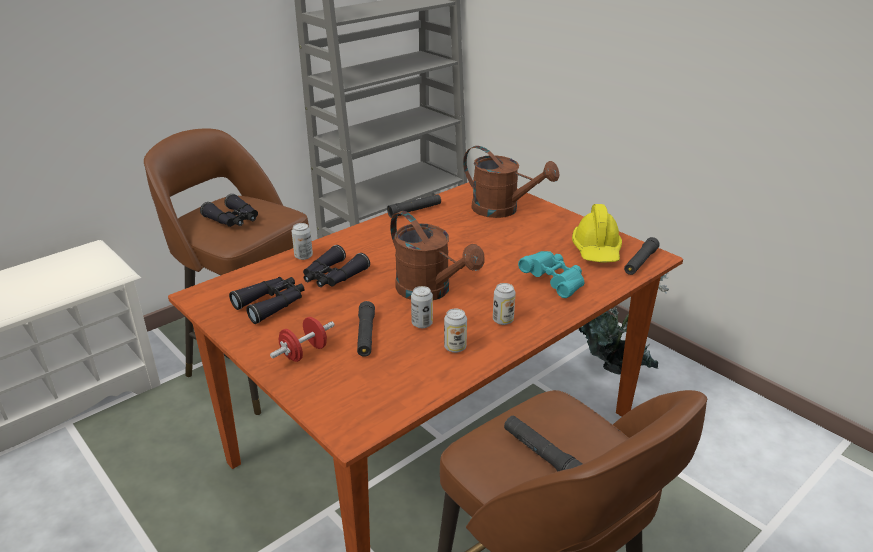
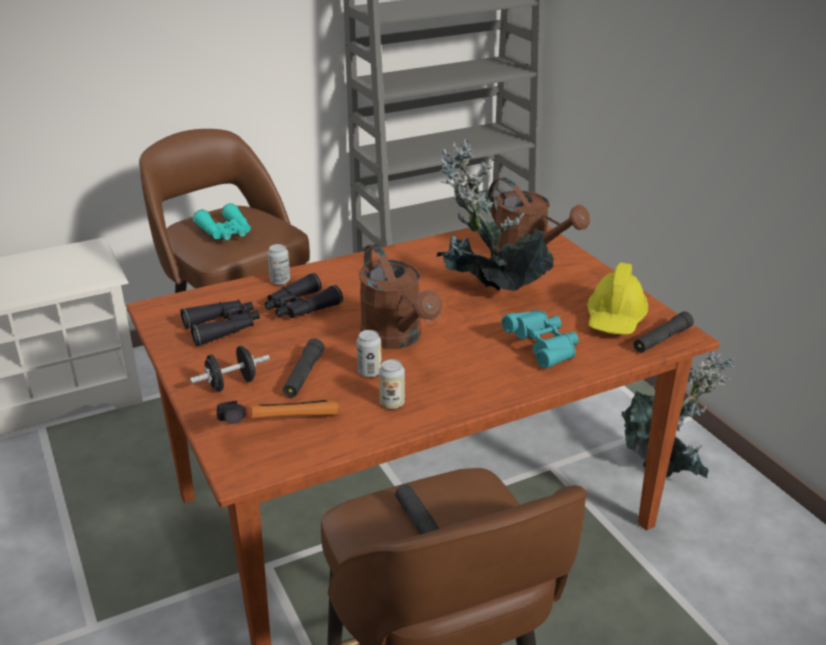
camera: 15 degrees right, 0 degrees up
black binoculars [200,194,258,227] -> turquoise binoculars [193,203,251,240]
red dumbbell [270,317,335,362] -> black dumbbell [190,346,270,391]
black flashlight [387,194,441,218] -> none
can [493,283,516,325] -> none
none -> hammer [217,399,340,424]
none -> potted plant [436,139,554,291]

